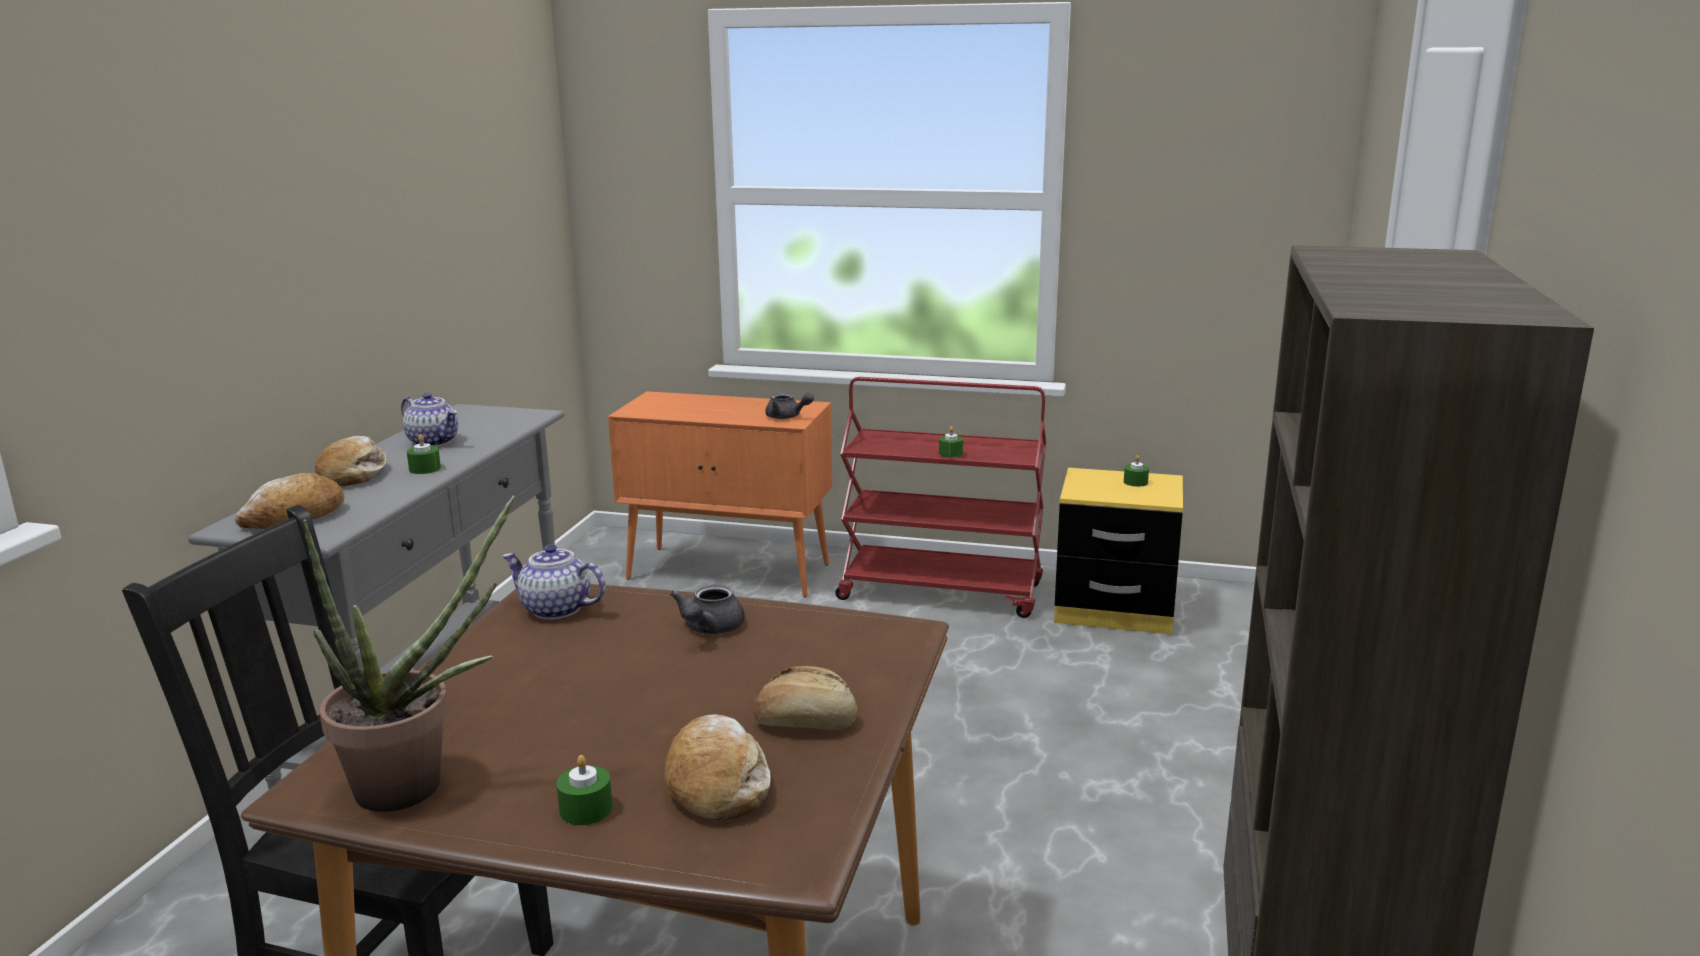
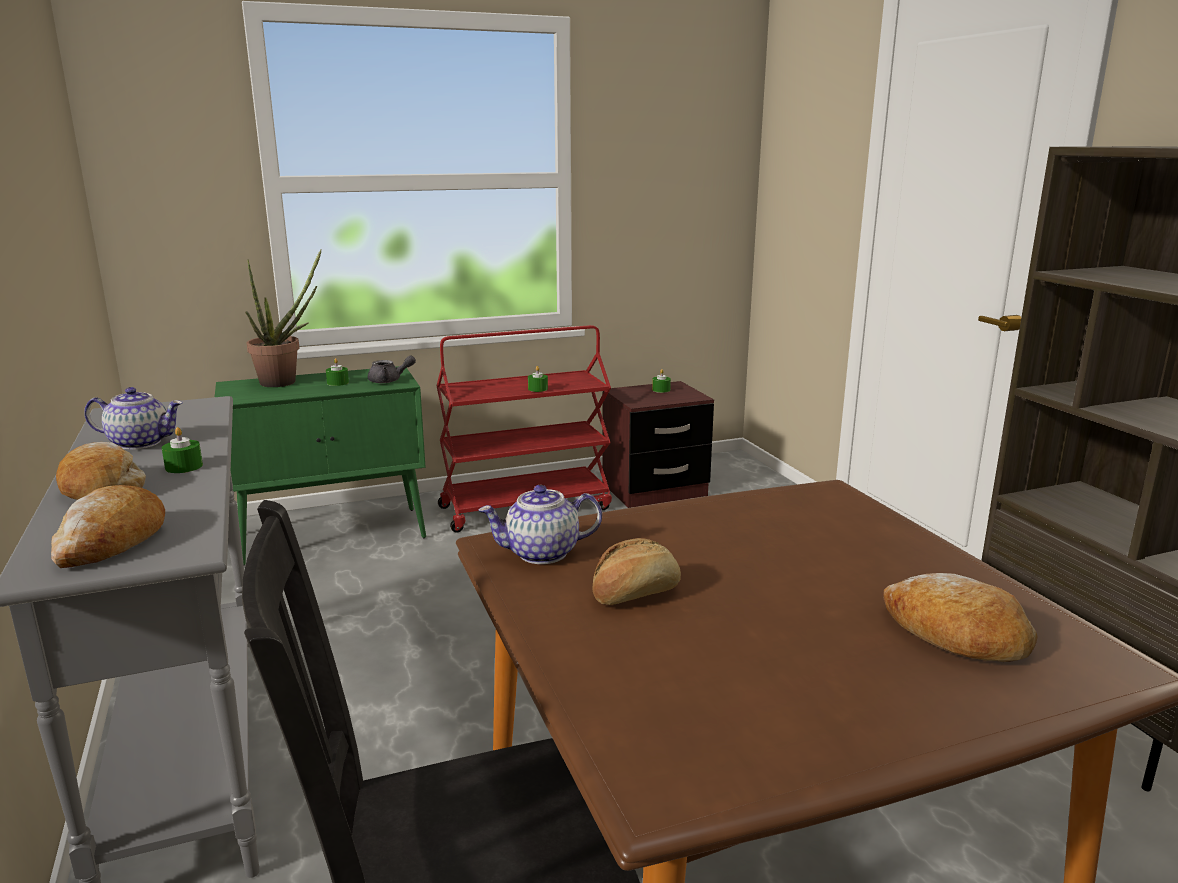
camera: 35 degrees left, 0 degrees up
potted plant [303,496,515,812] -> potted plant moved to [245,249,322,387]
green candle [557,755,613,825] -> green candle moved to [326,358,349,386]
orange cabinet [608,391,832,597] -> green cabinet [215,366,426,566]
grey teapot [670,584,745,634] -> none
bread [753,666,858,730] -> bread moved to [592,538,681,605]
yellow nightstand [1054,468,1183,635] -> brown nightstand [602,381,714,508]

